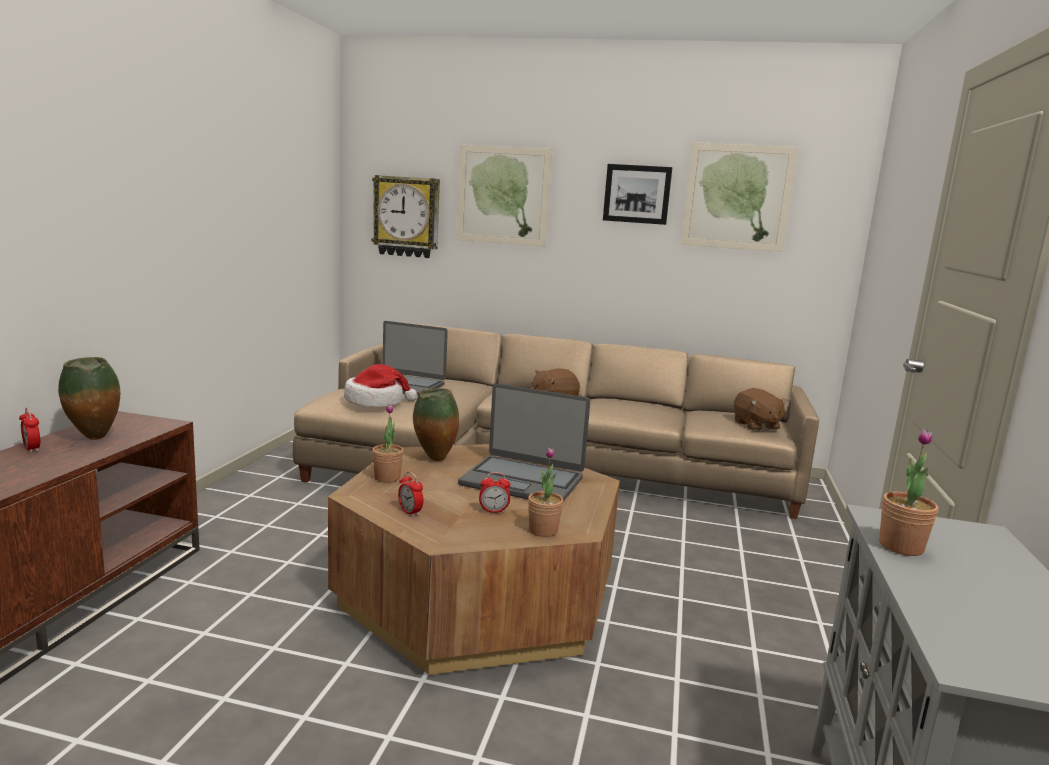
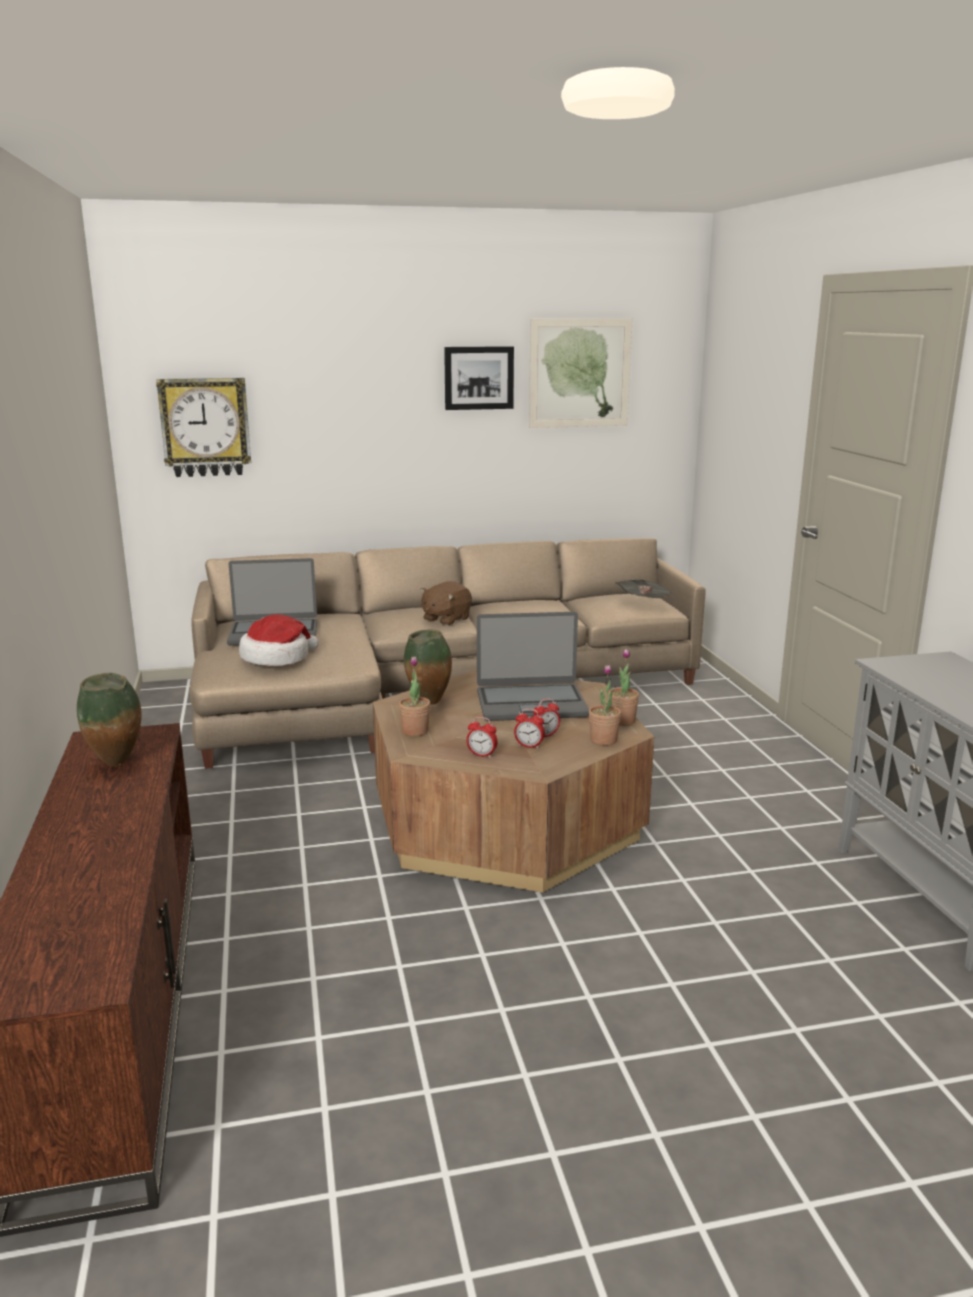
camera: 25 degrees left, 5 degrees up
alarm clock [19,408,40,453] -> alarm clock moved to [514,708,545,749]
picture [456,145,552,247] -> none
brown plush toy [734,388,788,431] -> newspaper [615,580,672,598]
potted plant [879,429,938,556] -> potted plant moved to [608,649,639,726]

